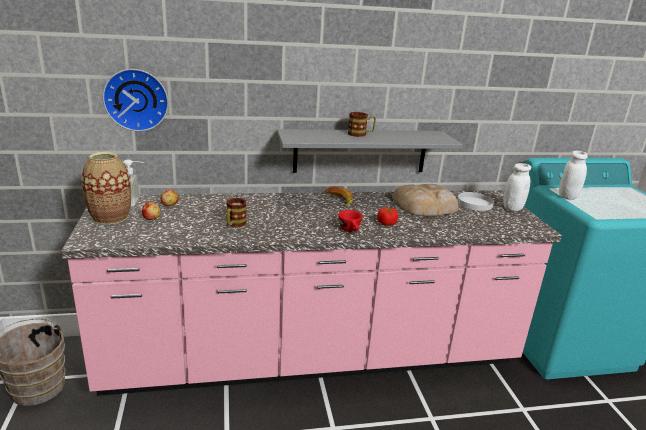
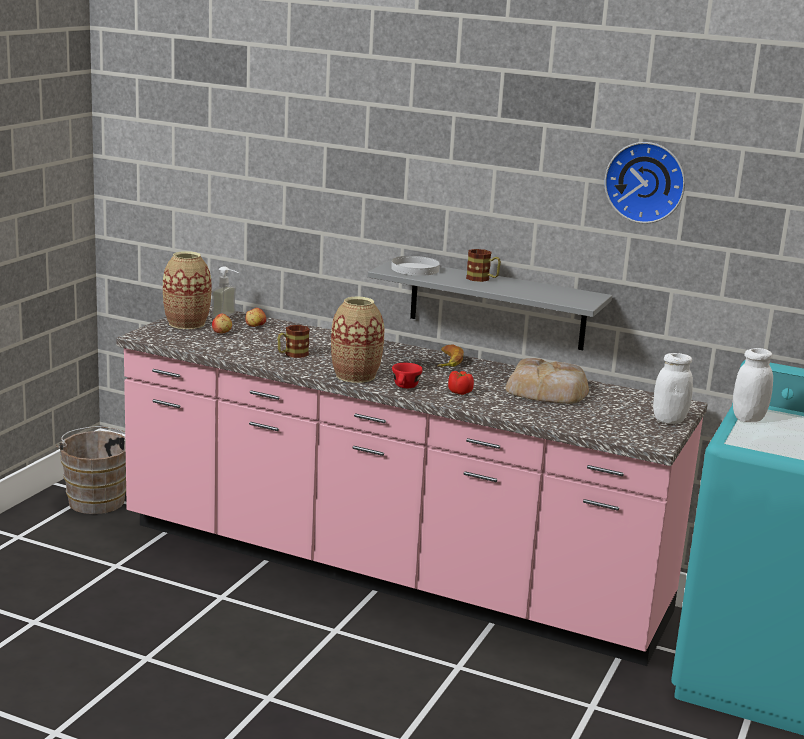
camera: 35 degrees right, 5 degrees down
wall clock [103,69,169,131] -> wall clock moved to [604,142,685,224]
white plate [457,192,494,211] -> white plate moved to [391,256,440,276]
none -> vase [331,296,385,383]

